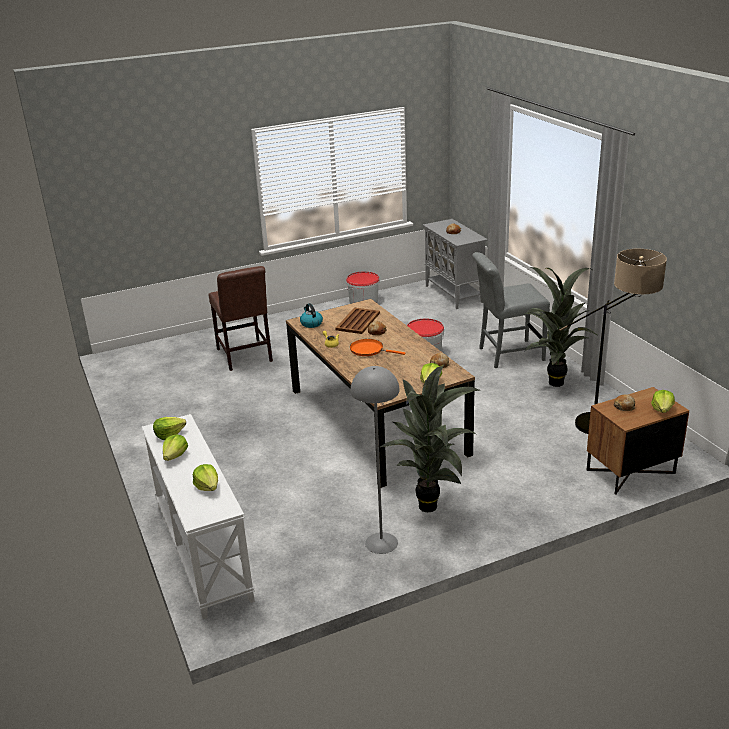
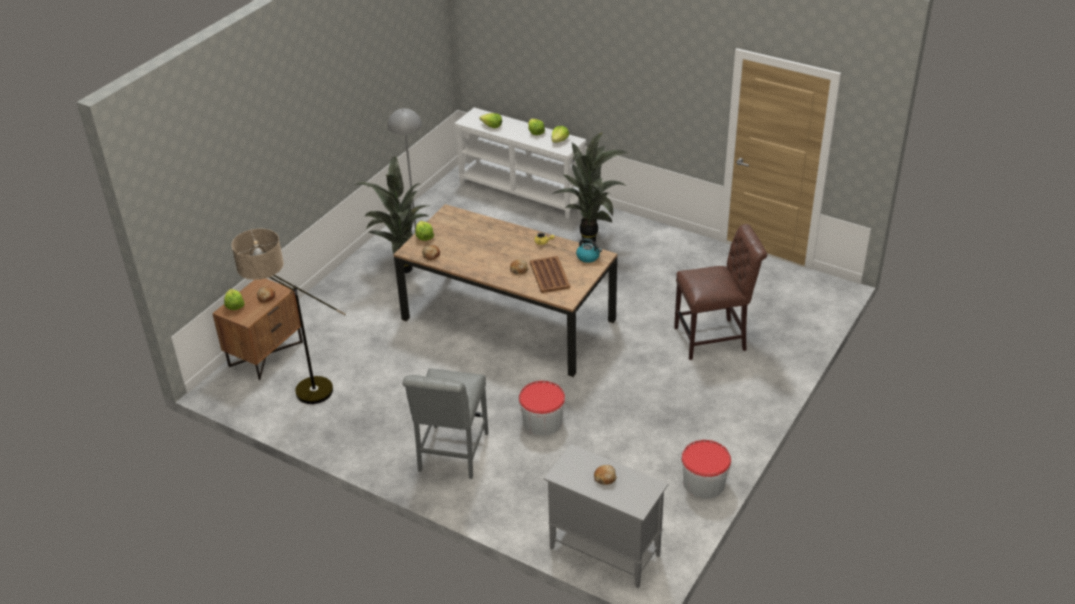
camera: 145 degrees right, 10 degrees up
brown chair [209,266,273,371] -> brown chair turned 135 degrees clockwise [674,224,767,360]
orange frying pan [350,339,406,356] -> none
grey chair [472,252,550,368] -> grey chair turned 150 degrees clockwise [403,368,488,479]
potted plant [525,267,599,387] -> potted plant moved to [552,133,628,244]

